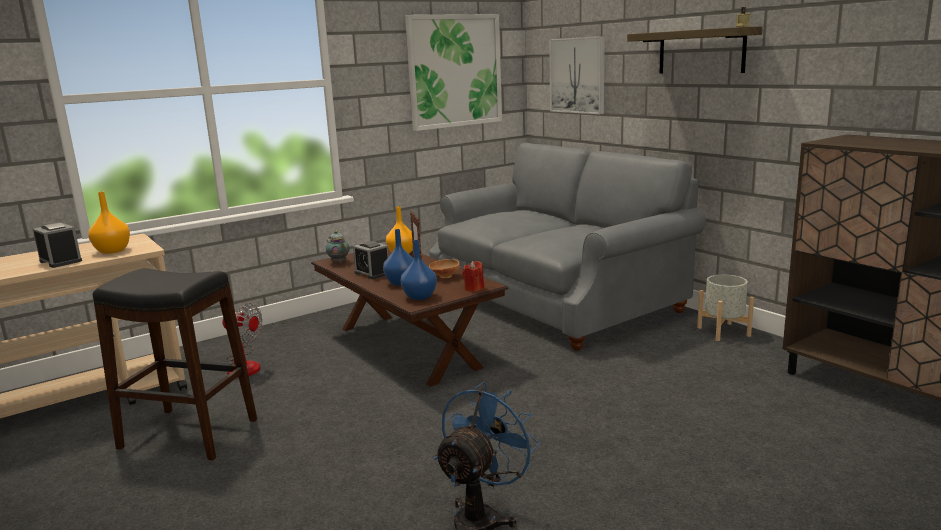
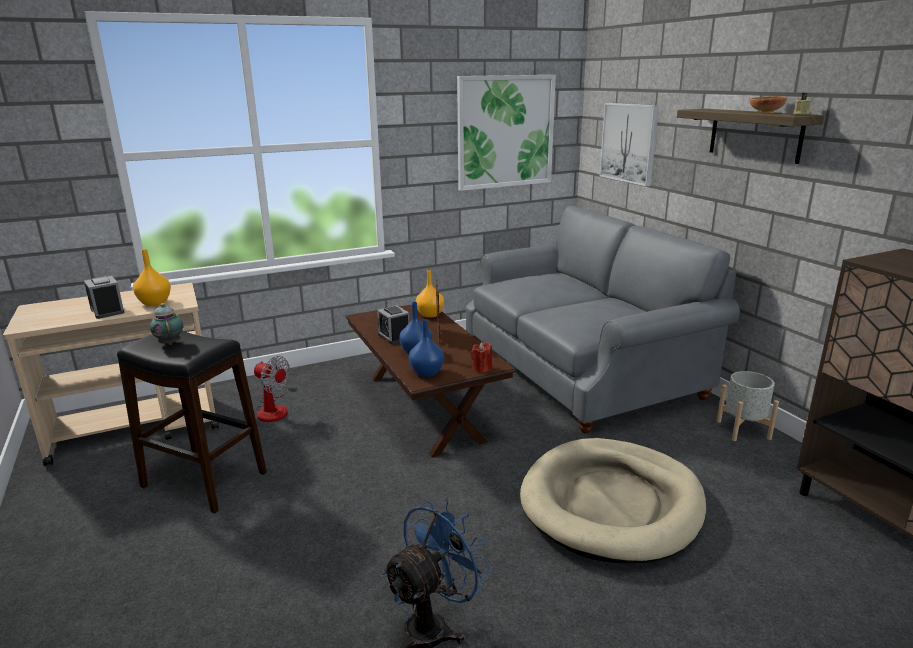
camera: 10 degrees right, 5 degrees up
teapot [326,231,350,263] -> teapot moved to [150,303,183,345]
brown bowl [429,259,460,278] -> brown bowl moved to [749,96,787,113]
none -> beige dog bed [520,438,706,563]

